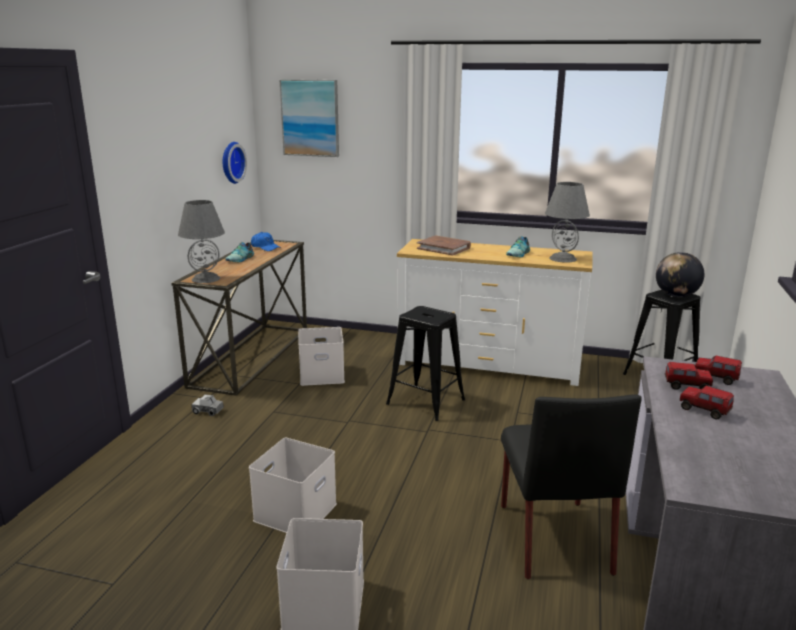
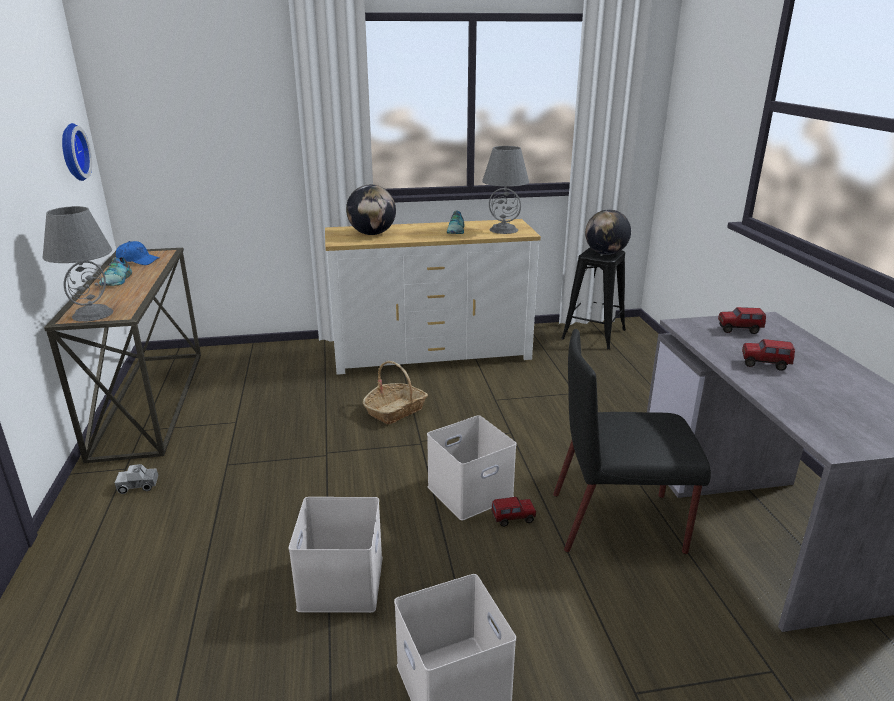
camera: 25 degrees left, 5 degrees up
picture [279,79,339,157] -> none
white storage box [298,327,345,386] -> white storage box moved to [427,415,516,520]
black stool [386,306,465,421] -> basket [363,361,428,425]
brown book [417,236,471,256] -> globe [346,184,396,235]
black chair [501,394,642,579] -> black chair turned 120 degrees clockwise [553,329,711,554]
toy truck [665,362,713,390] -> toy truck moved to [491,497,536,527]

